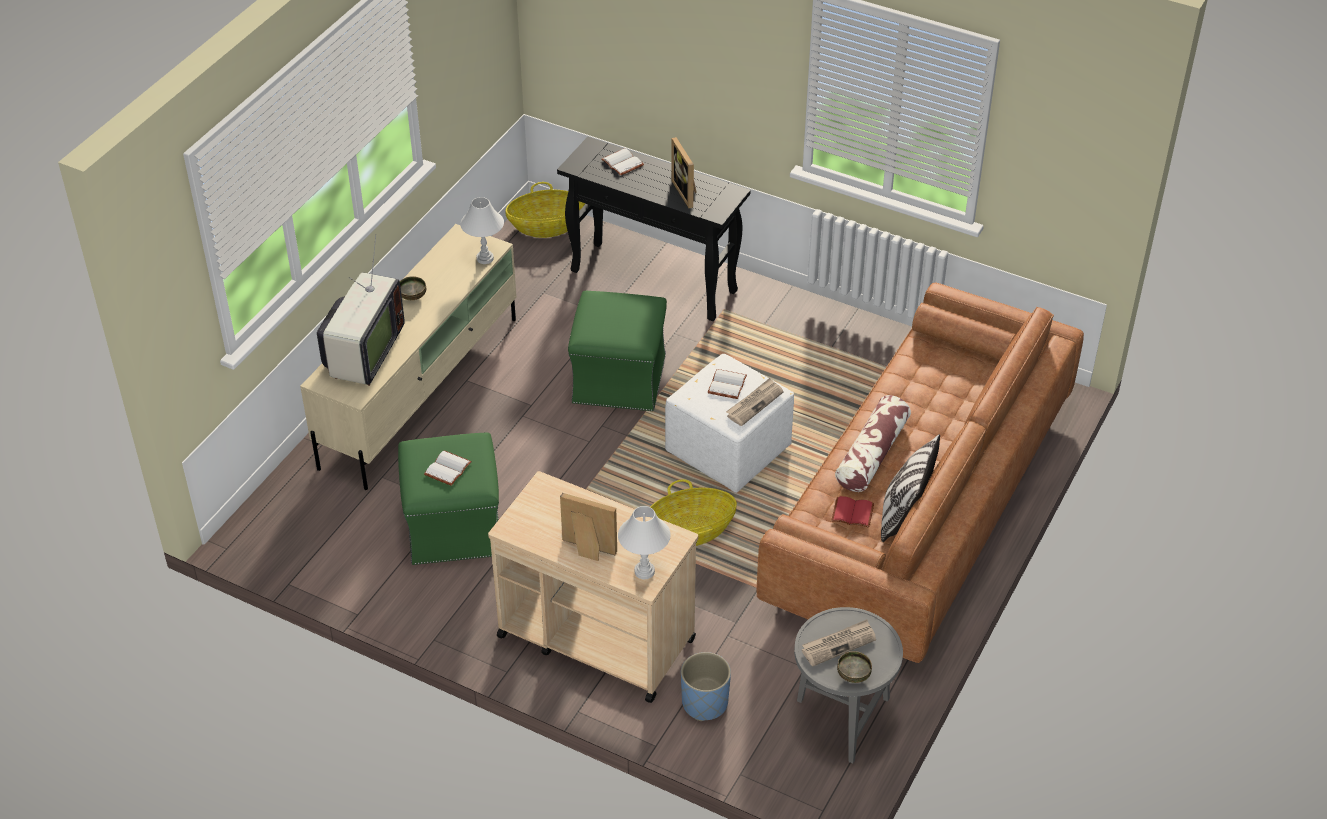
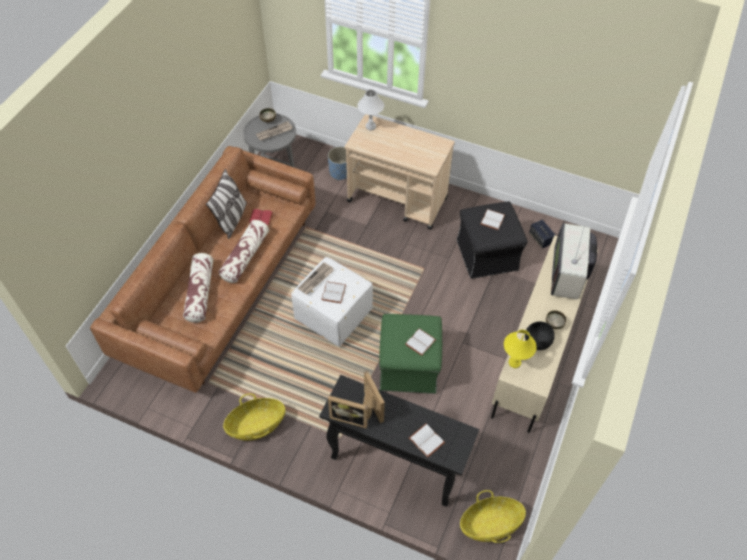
camera: 175 degrees right, 10 degrees up
green ottoman [398,432,499,565] -> black ottoman [457,201,528,279]
white table lamp [460,197,504,264] -> yellow table lamp [504,330,537,368]
picture frame [560,493,617,561] -> picture frame moved to [328,395,368,428]
basket [651,479,737,546] -> basket moved to [223,393,286,441]
none -> pillow [183,253,214,323]
none -> white book [405,328,436,356]
none -> black bowl [525,321,555,350]
none -> speaker [529,220,556,248]

